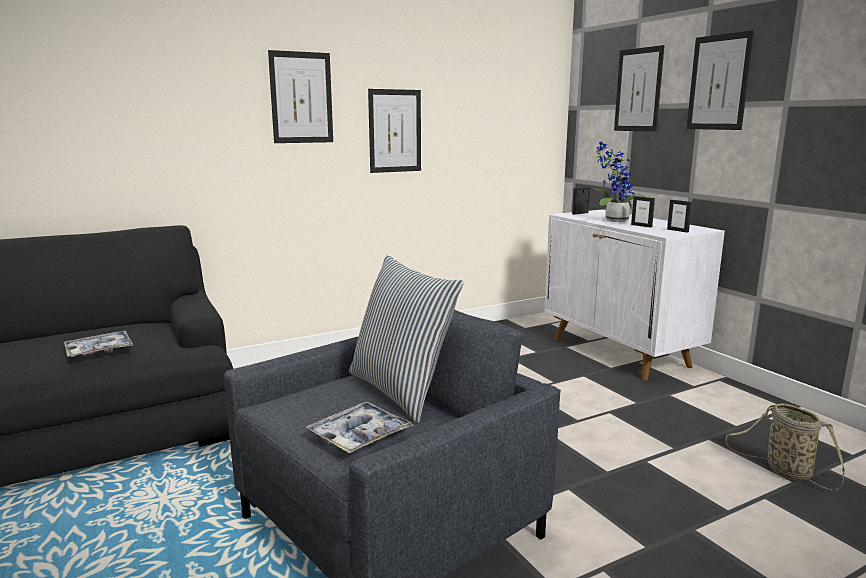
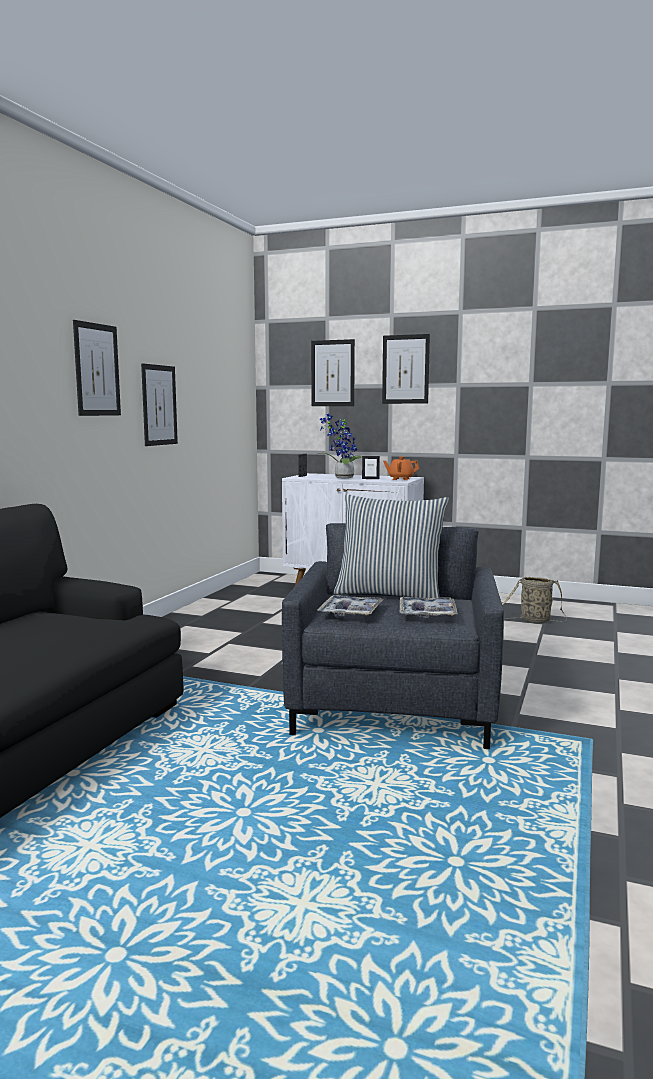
camera: 40 degrees left, 5 degrees down
tray [64,331,134,358] -> tray moved to [317,595,384,617]
picture frame [667,200,692,233] -> orange teapot [383,456,419,480]

